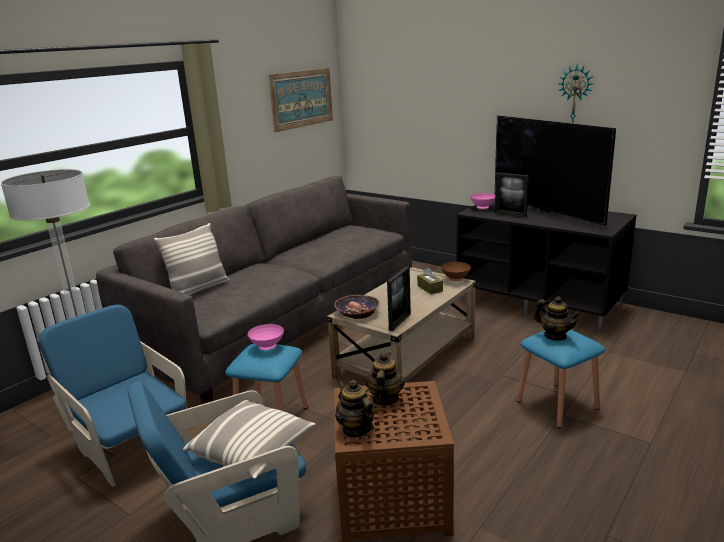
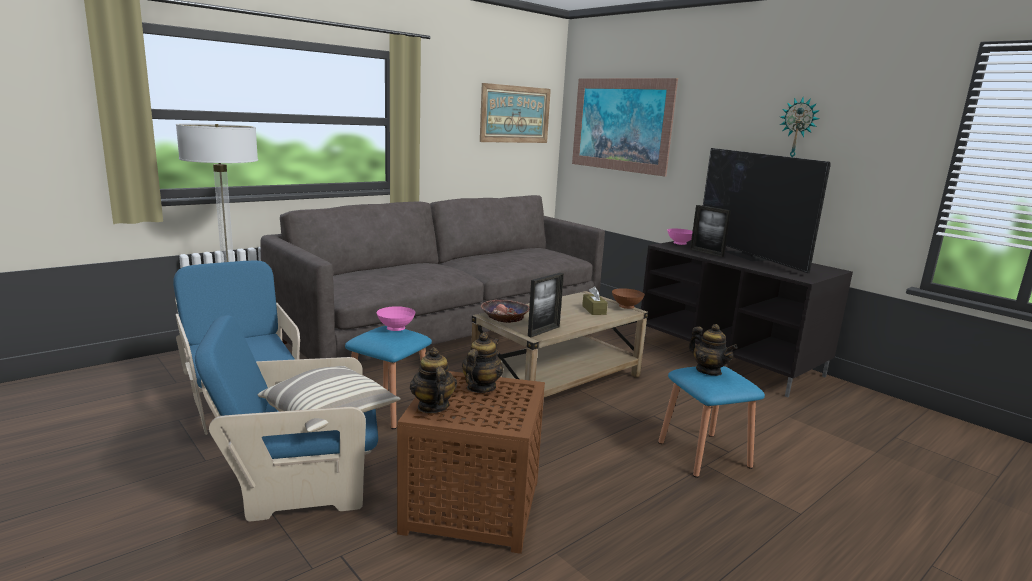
camera: 10 degrees right, 5 degrees down
pillow [154,223,230,295] -> none
none -> picture [572,78,678,177]

